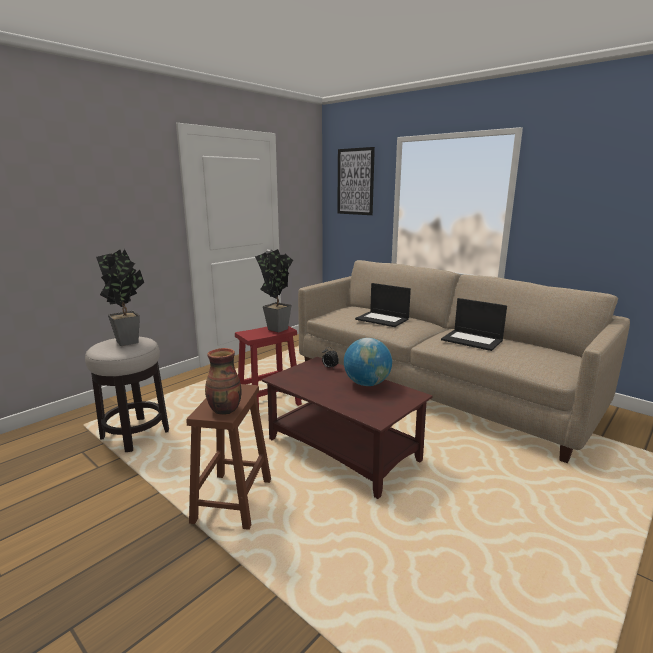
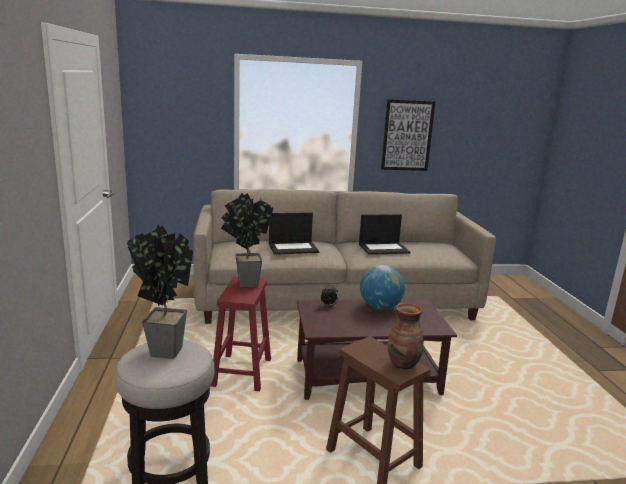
camera: 50 degrees left, 0 degrees up
picture [337,147,375,215] -> picture moved to [381,99,435,171]

